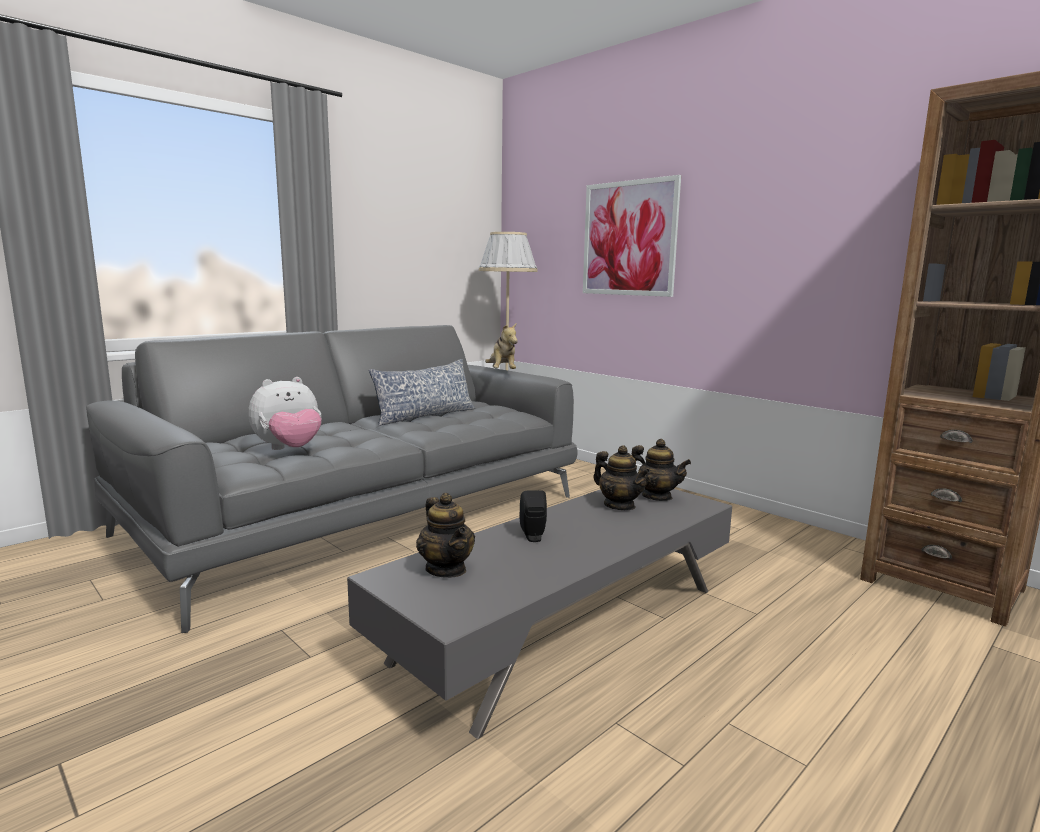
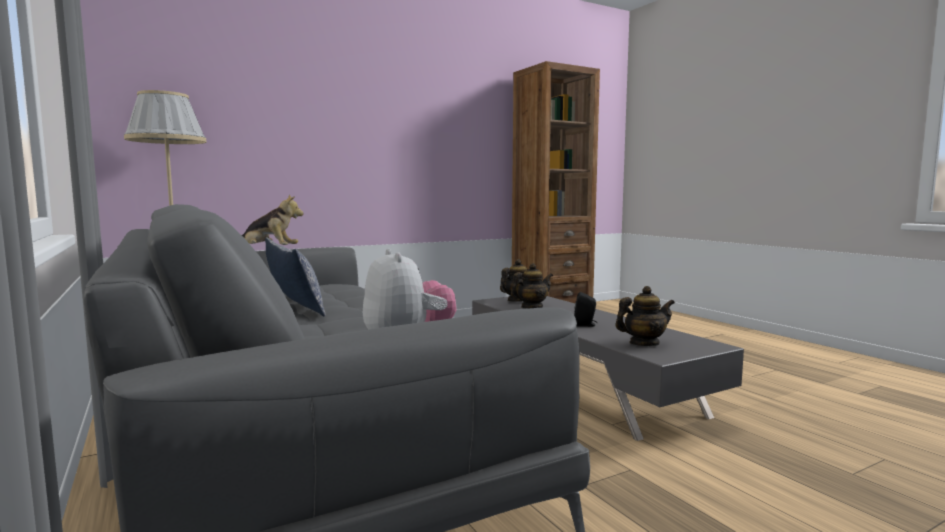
camera: 75 degrees left, 5 degrees down
picture [583,175,681,297] -> none

